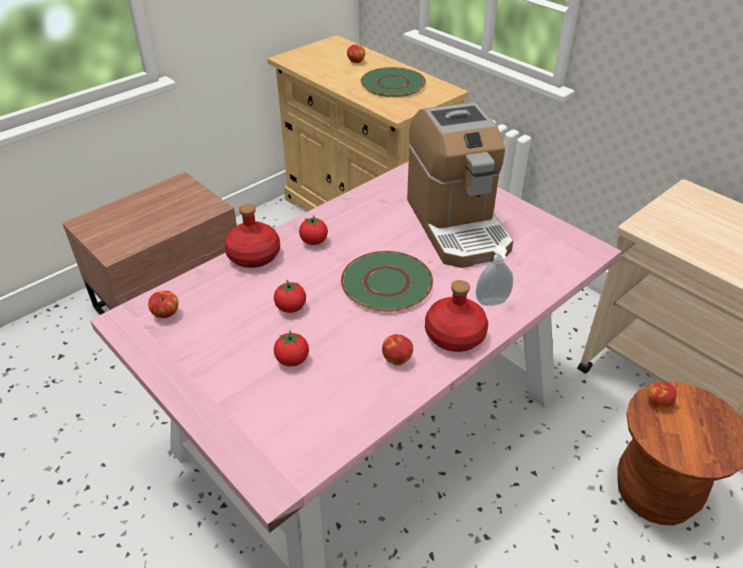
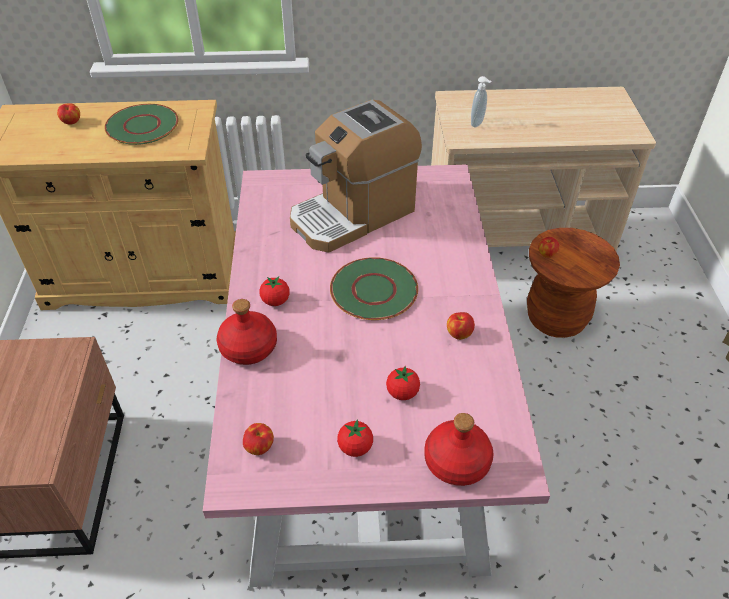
camera: 50 degrees left, 5 degrees up
tomato [274,280,306,313] -> tomato moved to [337,419,373,457]
coffee machine [407,102,513,268] -> coffee machine turned 120 degrees clockwise [290,100,422,253]
red bottle [425,280,488,352] -> red bottle moved to [424,413,494,486]
soap dispenser [476,246,513,306] -> soap dispenser moved to [471,76,492,127]

